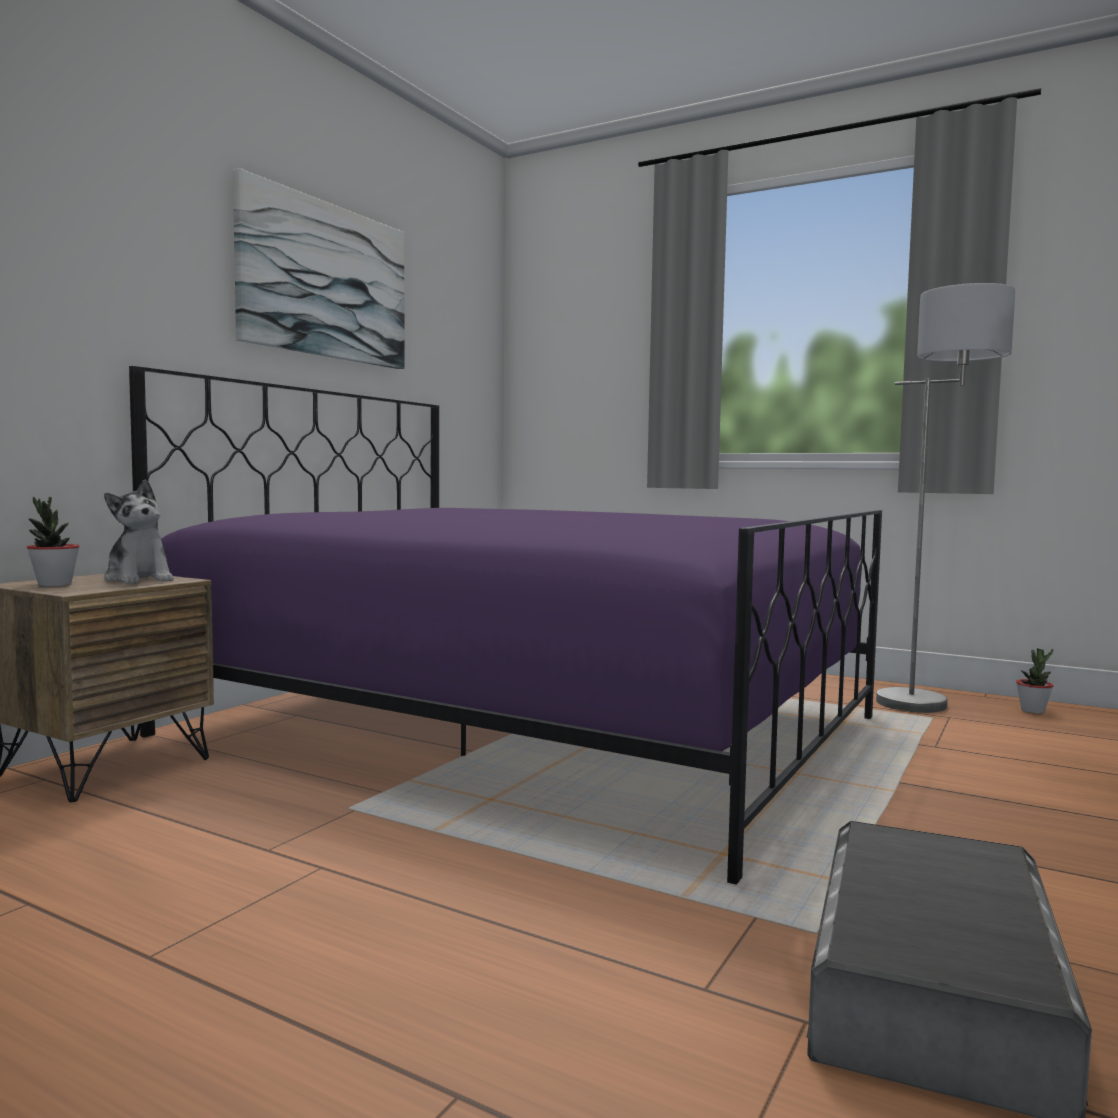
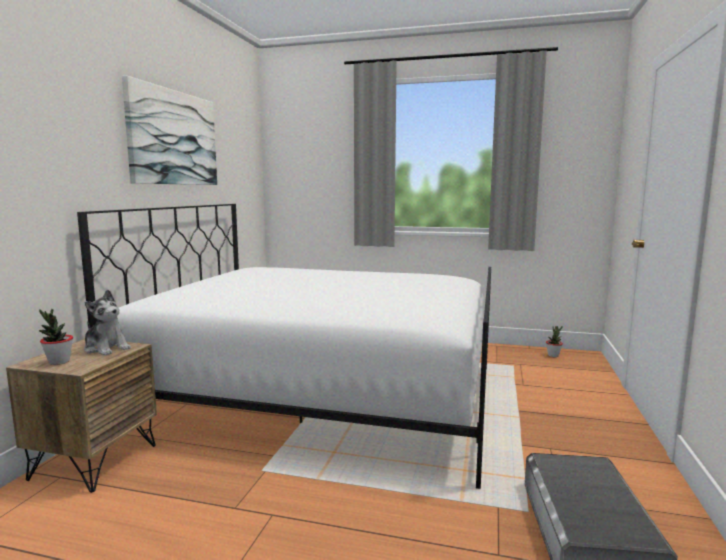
camera: 15 degrees left, 5 degrees up
purple bed [129,366,882,885] -> white bed [77,204,491,489]
grey floor lamp [876,283,1015,713] -> none

